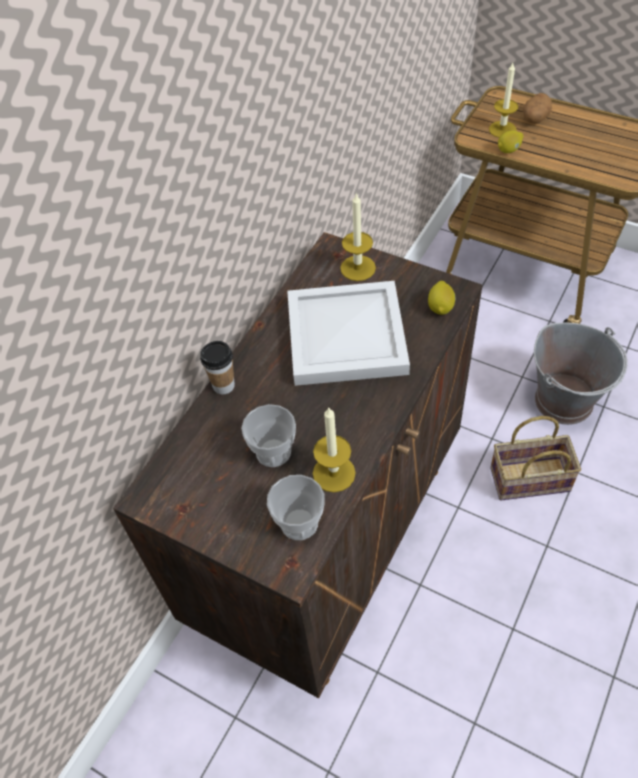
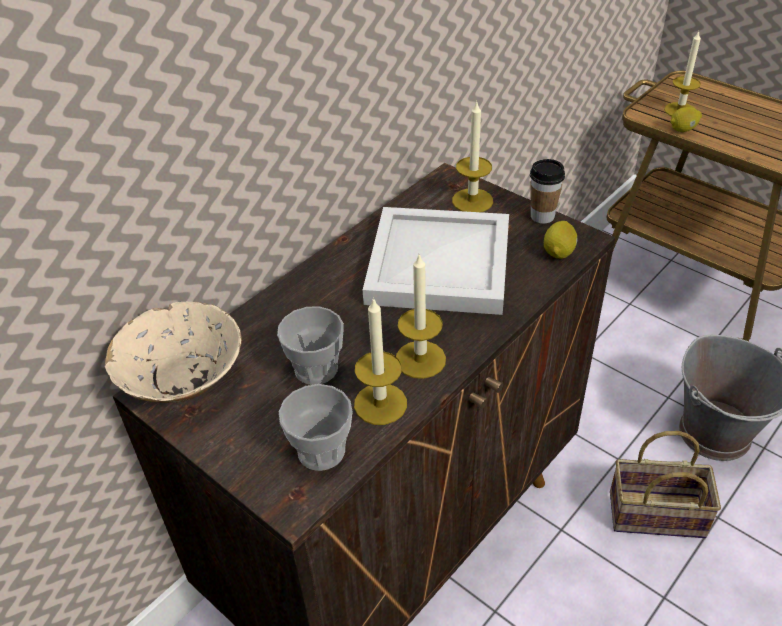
camera: 10 degrees right, 10 degrees down
cup [200,341,235,394] -> cup moved to [530,159,565,224]
potato [523,93,552,124] -> none
none -> beige bowl [105,302,242,403]
none -> candle [396,254,446,379]

